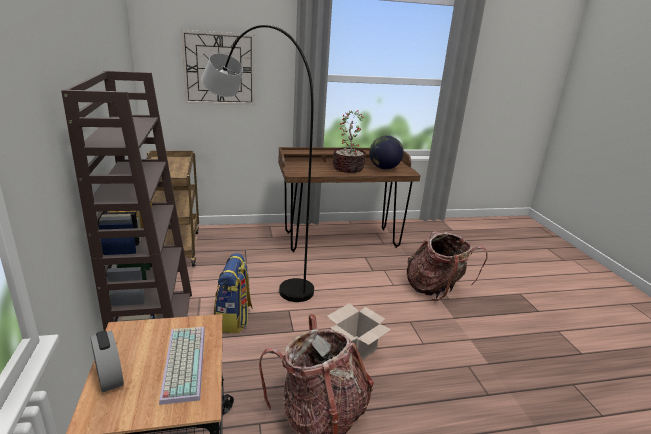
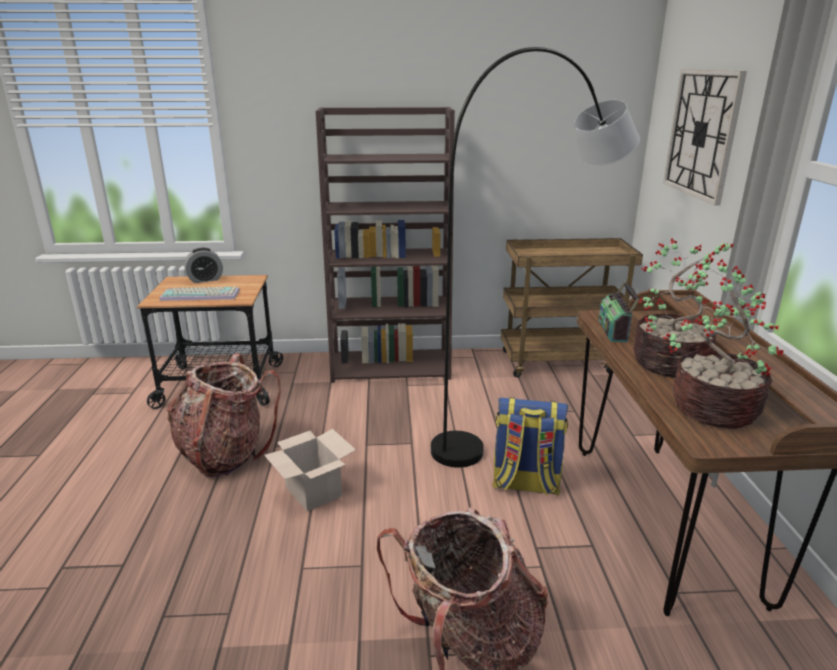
camera: 100 degrees right, 0 degrees up
backpack [214,253,253,333] -> backpack moved to [492,397,568,495]
globe [369,135,403,170] -> potted plant [663,259,784,429]
none -> radio [598,281,639,342]

